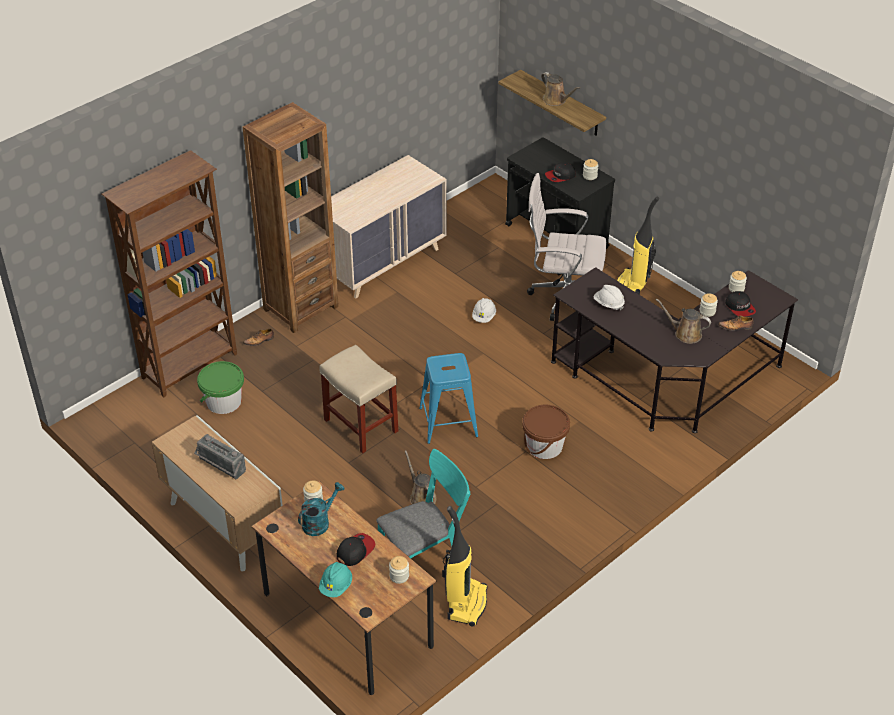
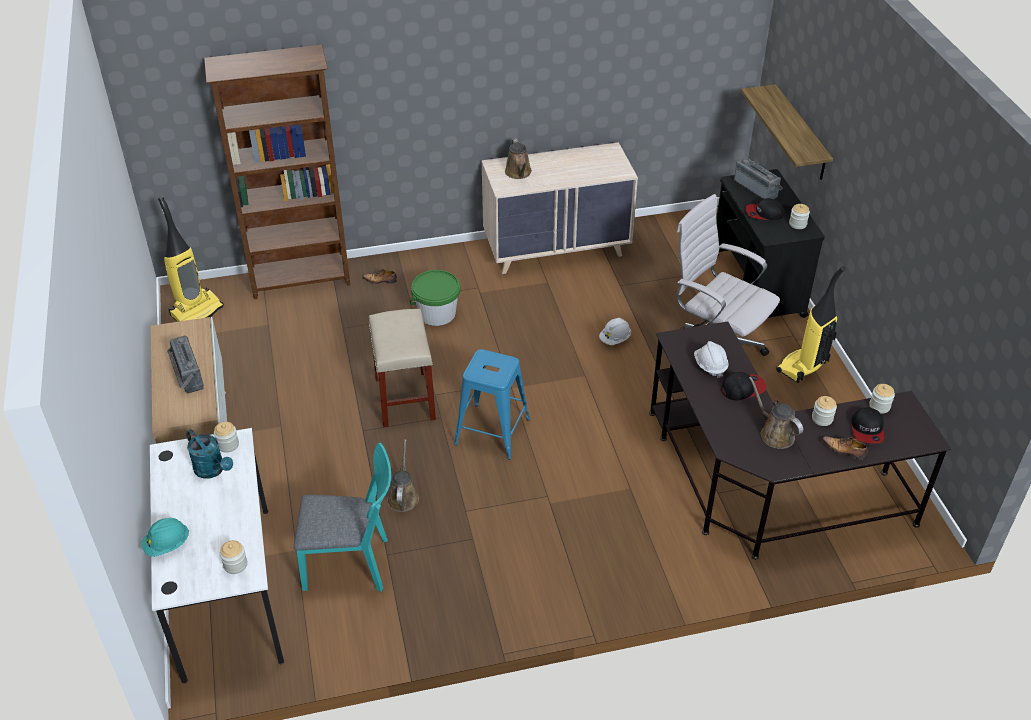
camera: 30 degrees right, 0 degrees up
green bucket [197,361,244,414] -> green bucket moved to [409,270,461,326]
brown bookcase [243,102,339,333] -> none
brown desk [252,481,436,695] -> white desk [150,428,284,684]
turquoise watering can [298,482,345,536] -> turquoise watering can turned 60 degrees clockwise [186,429,233,479]
cap [337,533,375,566] -> cap moved to [721,372,766,400]
vacuum cleaner [442,506,488,627] -> vacuum cleaner moved to [158,196,224,322]
brown bucket [522,404,570,459] -> none
brown watering can [541,72,580,106] -> brown watering can moved to [505,139,532,179]
none -> radio [734,157,783,199]

